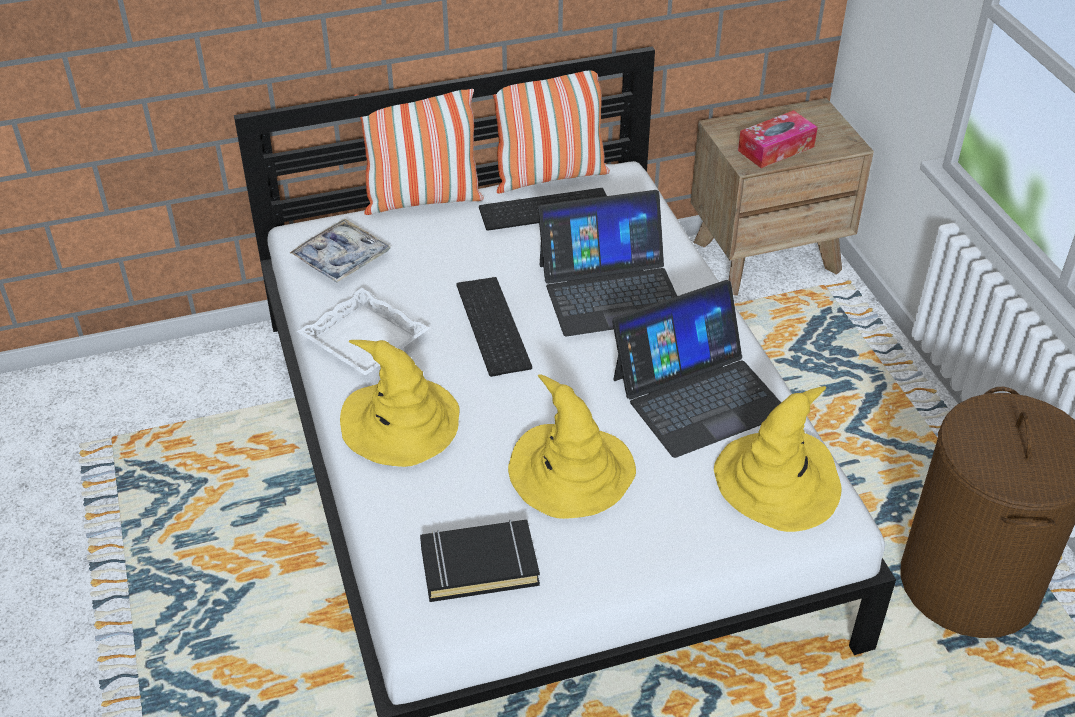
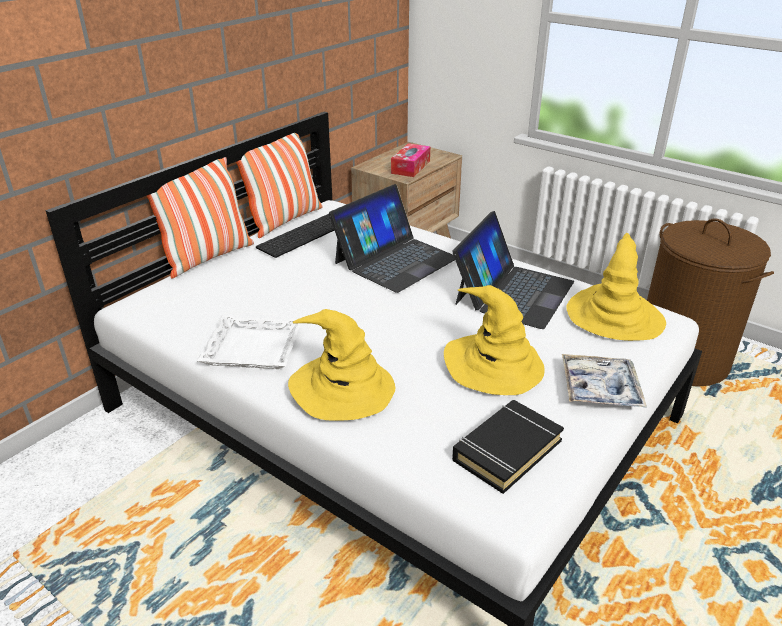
camera: 35 degrees left, 10 degrees down
tray [290,219,391,283] -> tray moved to [562,354,647,408]
keyboard [457,277,532,377] -> none

